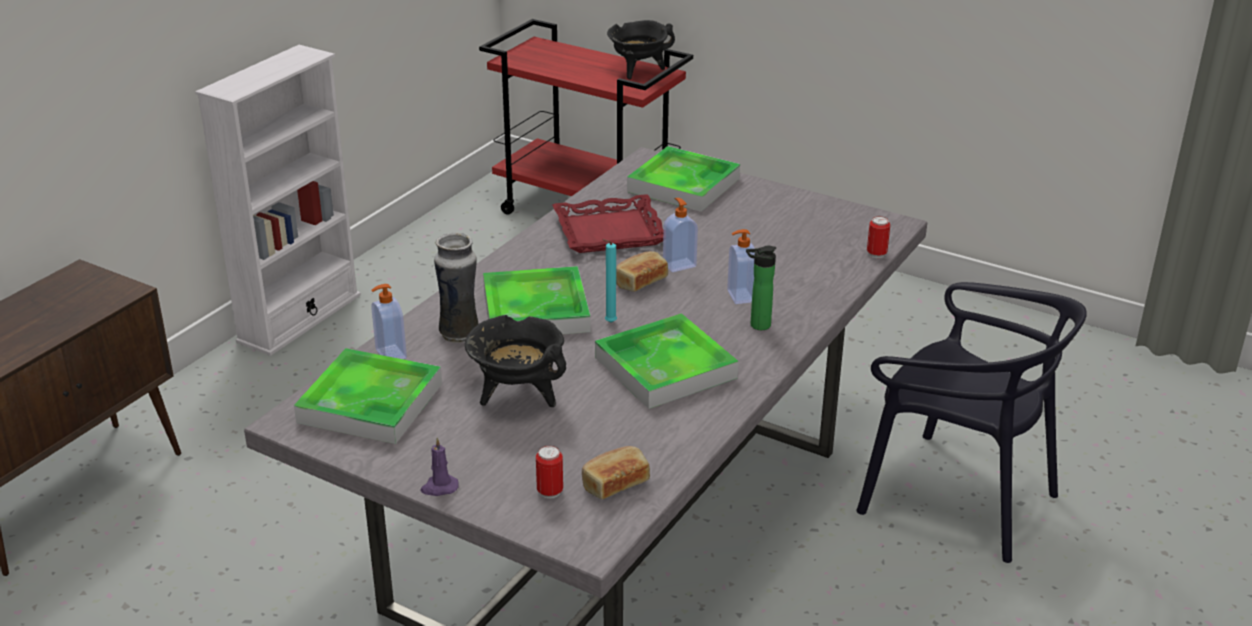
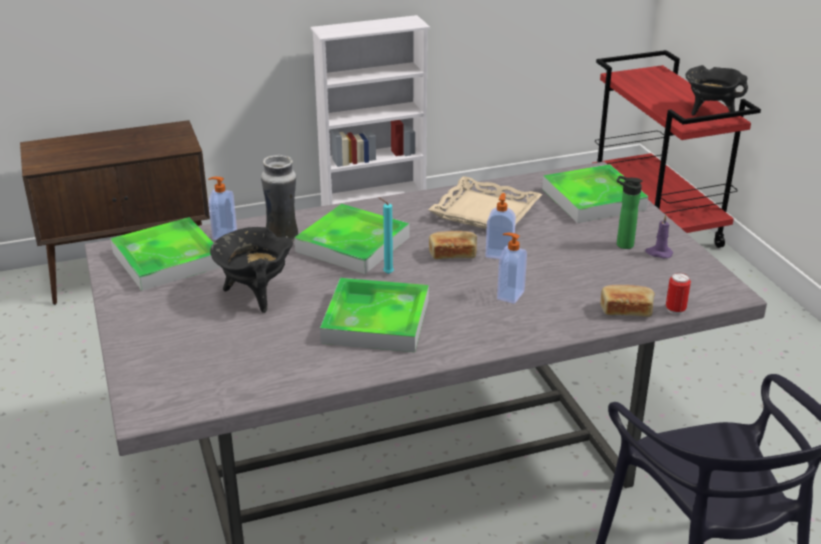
camera: 40 degrees right, 0 degrees up
purple candle [420,438,459,496] -> purple candle moved to [645,214,673,258]
can [536,446,563,499] -> none
red tray [552,194,663,253] -> beige tray [428,176,542,229]
bread [582,446,650,499] -> bread moved to [600,285,655,317]
bottle [746,246,776,330] -> bottle moved to [617,176,643,249]

